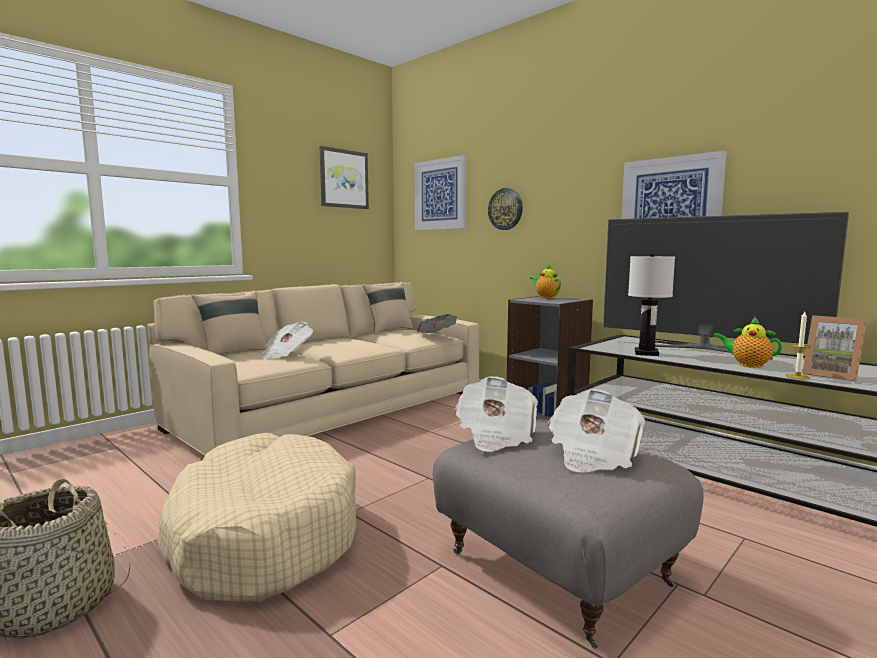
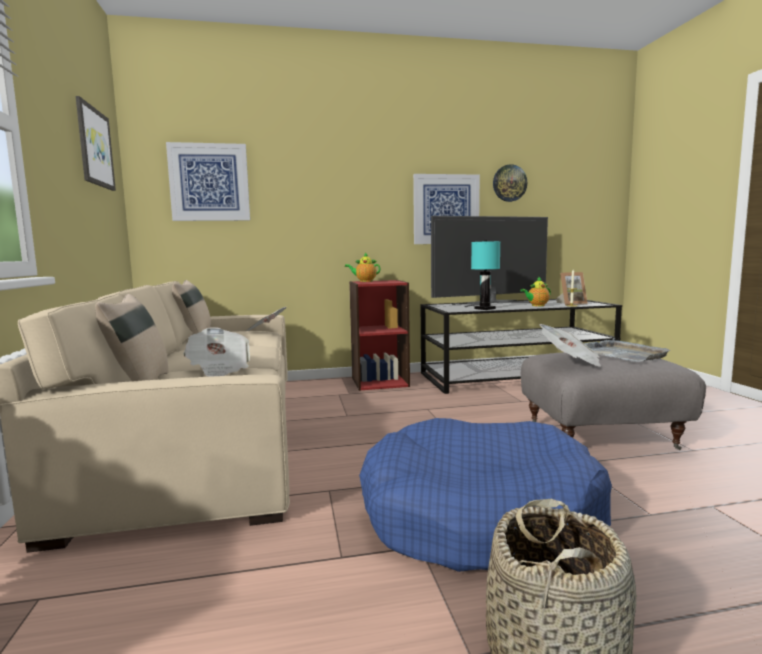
camera: 55 degrees left, 0 degrees up
beige dog bed [157,433,357,602] -> blue dog bed [359,418,612,572]
wall clock [488,188,523,230] -> wall clock moved to [493,164,527,202]
grey bookcase [507,296,593,423] -> red bookcase [349,280,410,391]
newspaper [548,389,645,473] -> grey tray [584,339,671,362]
white table lamp [628,254,675,356] -> turquoise table lamp [471,240,500,310]

